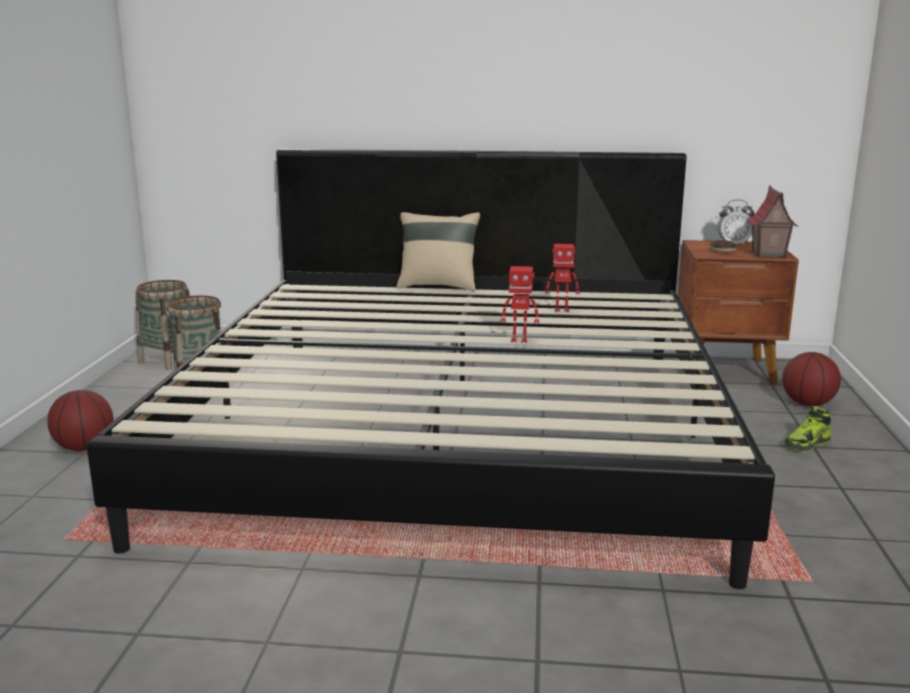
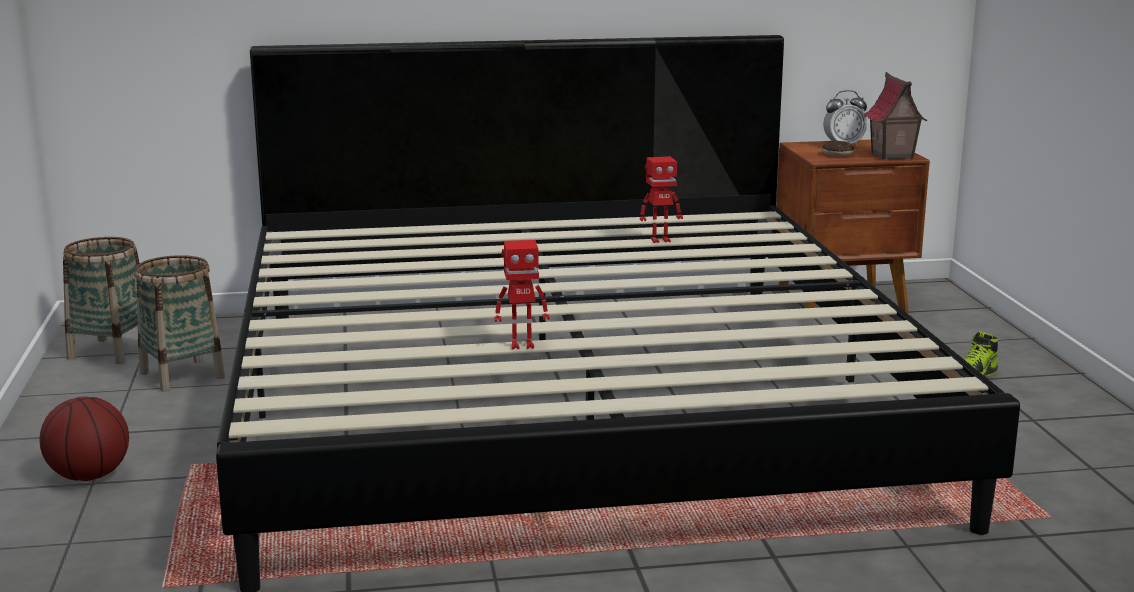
camera: 15 degrees left, 0 degrees up
beige pillow [396,212,480,291] -> none
toy robot [501,266,539,343] -> toy robot moved to [494,240,550,349]
basketball [782,352,841,406] -> none

